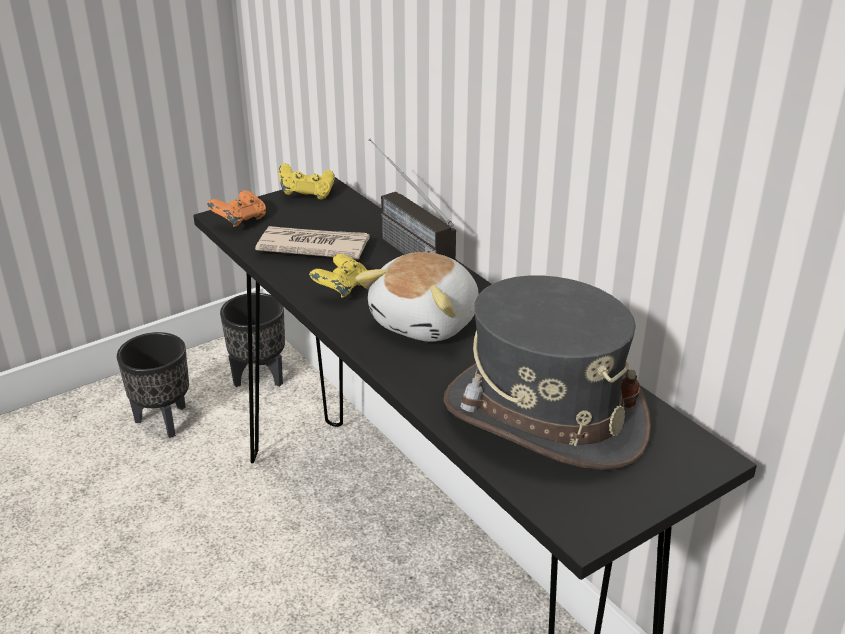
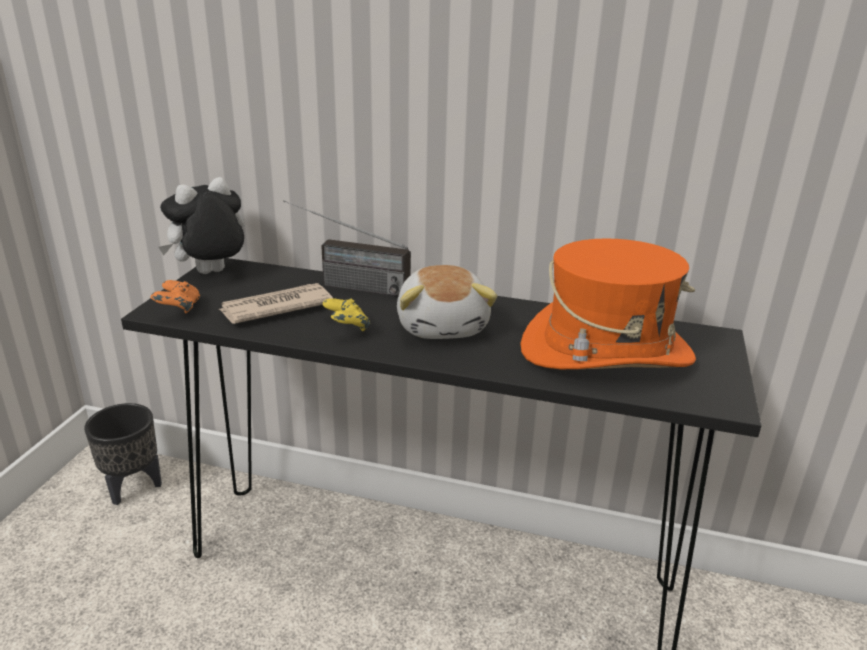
camera: 40 degrees left, 5 degrees down
black planter [117,332,189,438] -> none
yellow game controller [279,164,335,199] -> plush toy [159,177,245,274]
grey hat [444,275,651,470] -> orange hat [520,238,696,369]

